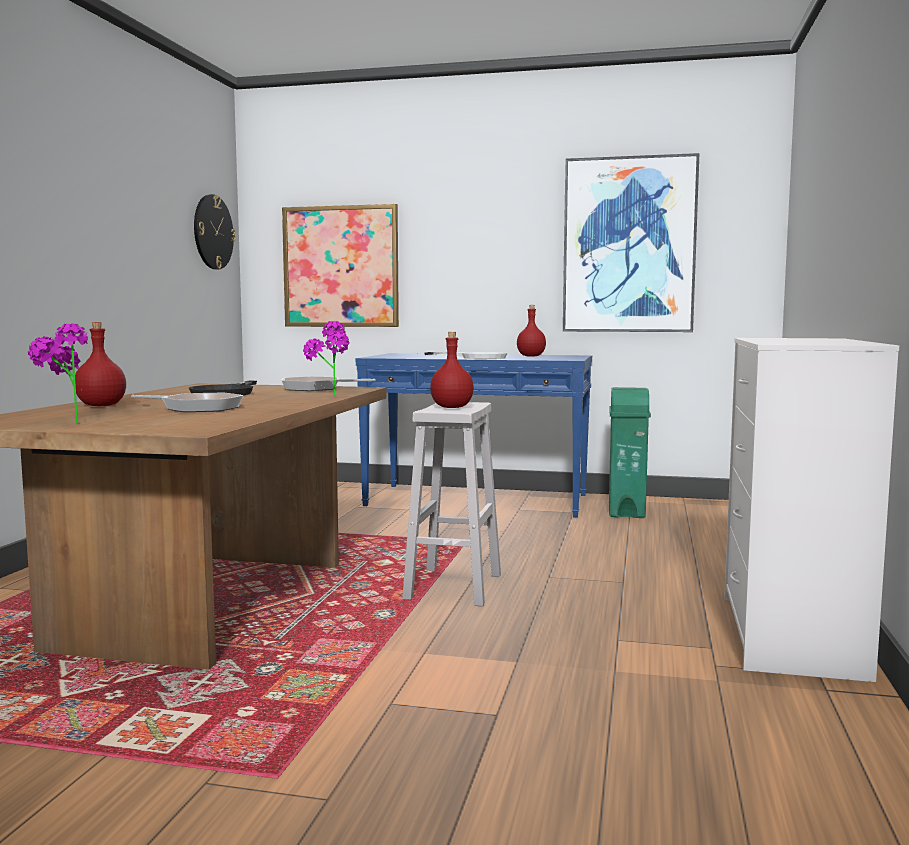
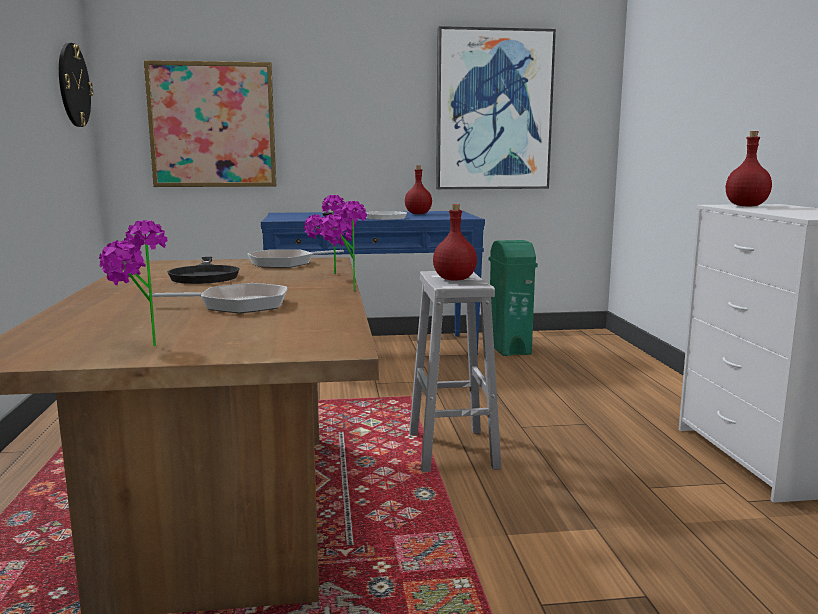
camera: 20 degrees left, 5 degrees up
red bottle [75,322,126,406] -> red bottle moved to [726,131,772,206]
none -> potted plant [319,201,367,291]

